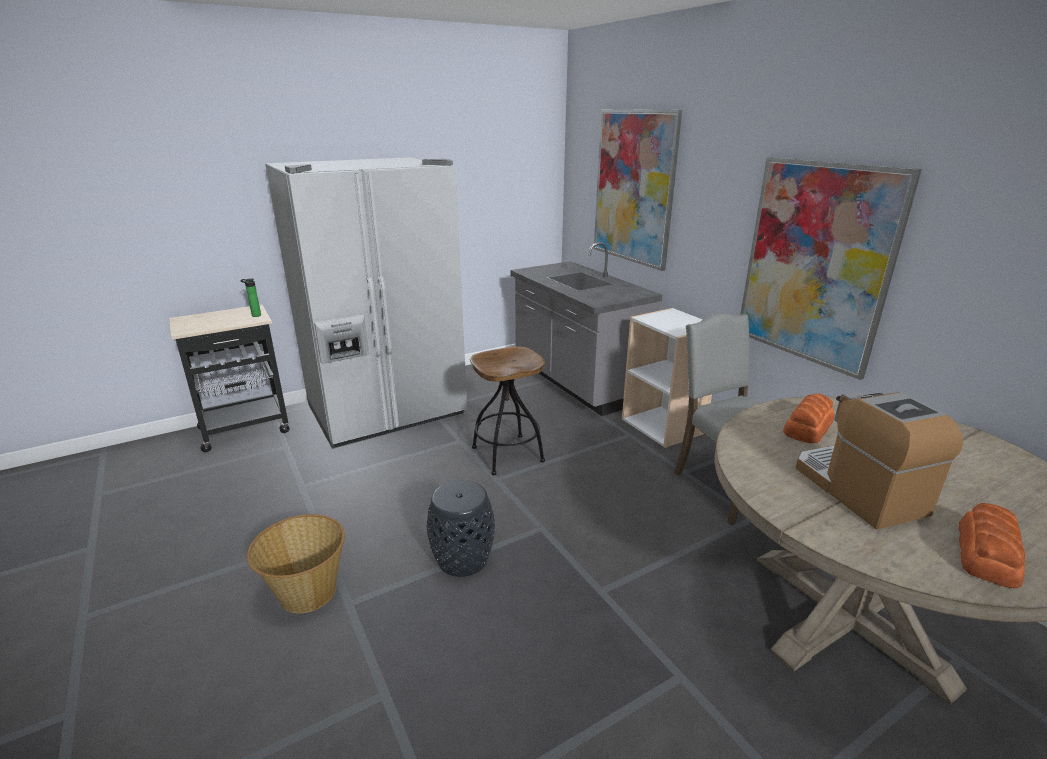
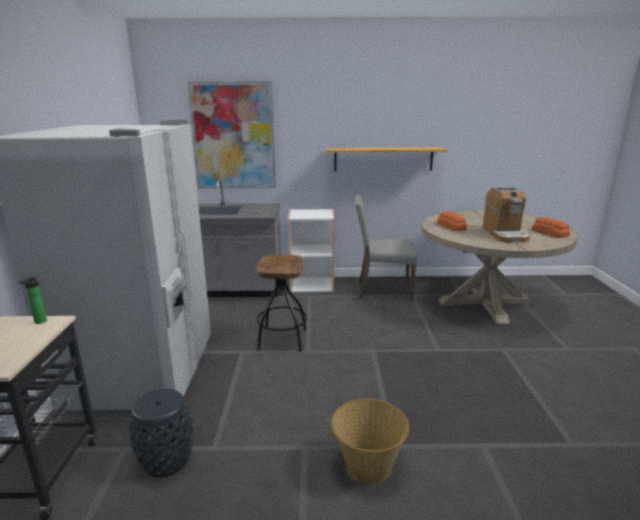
camera: 60 degrees left, 5 degrees down
black stool [427,480,495,577] -> black stool moved to [129,389,194,478]
picture [740,157,922,380] -> shelf [326,147,447,171]
coffee machine [796,392,963,530] -> coffee machine turned 105 degrees counterclockwise [482,187,530,243]

